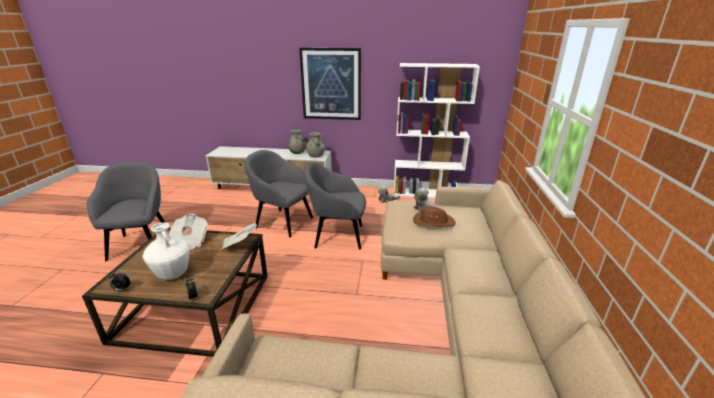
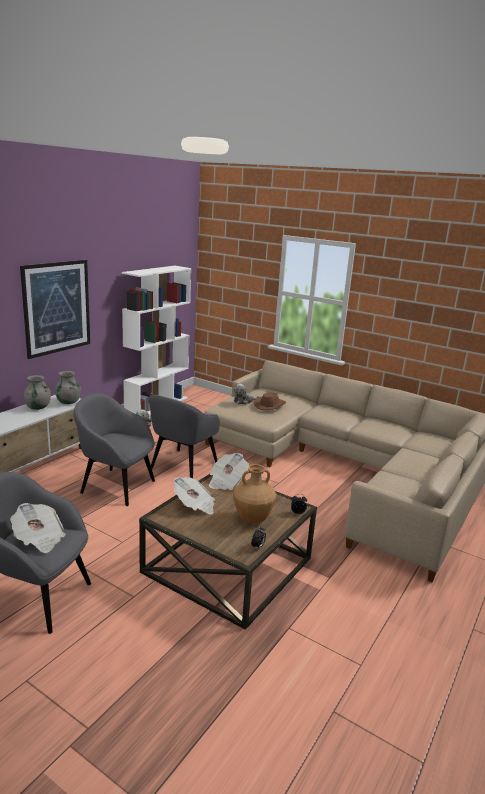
camera: 65 degrees left, 5 degrees down
white vase [143,223,190,280] -> brown vase [233,464,276,524]
grey armchair [244,150,313,237] -> grey armchair turned 60 degrees clockwise [74,393,155,506]
none -> newspaper [10,503,66,553]

